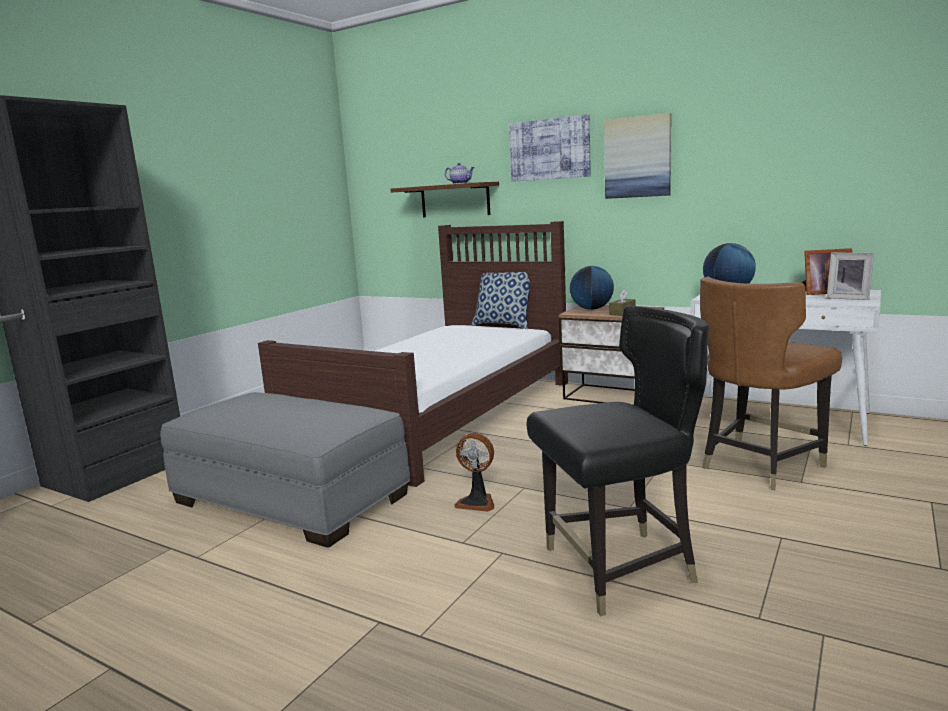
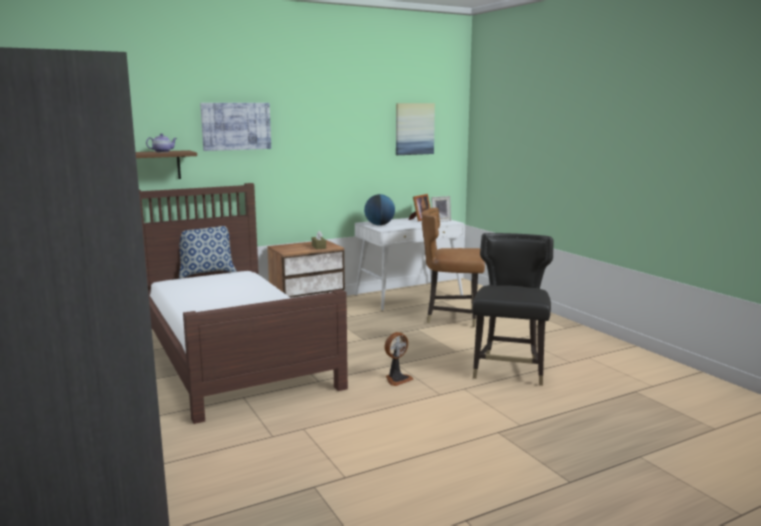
camera: 60 degrees left, 0 degrees up
grey ottoman [160,392,411,548] -> none
globe [570,266,614,310] -> none
picture [604,113,671,199] -> picture moved to [396,103,435,155]
brown chair [700,277,842,490] -> brown chair turned 105 degrees clockwise [421,208,485,327]

